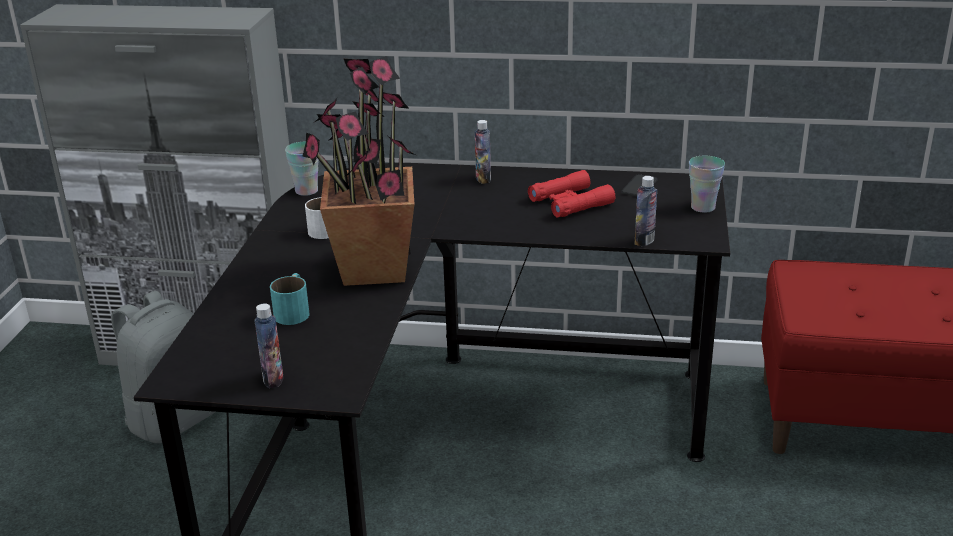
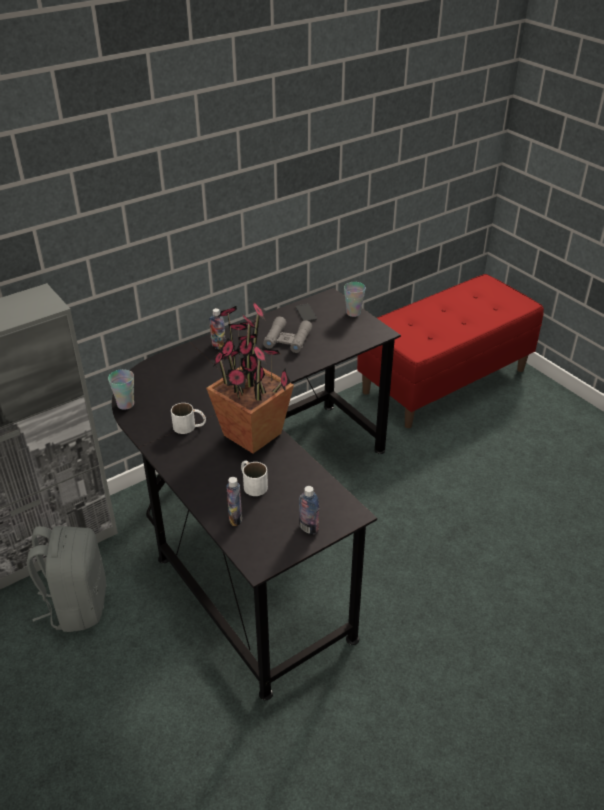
camera: 45 degrees left, 10 degrees up
turquoise mug [270,273,309,325] -> white mug [241,460,268,496]
red binoculars [528,170,615,217] -> grey binoculars [263,316,312,353]
bottle [635,176,657,247] -> bottle moved to [227,477,242,526]

